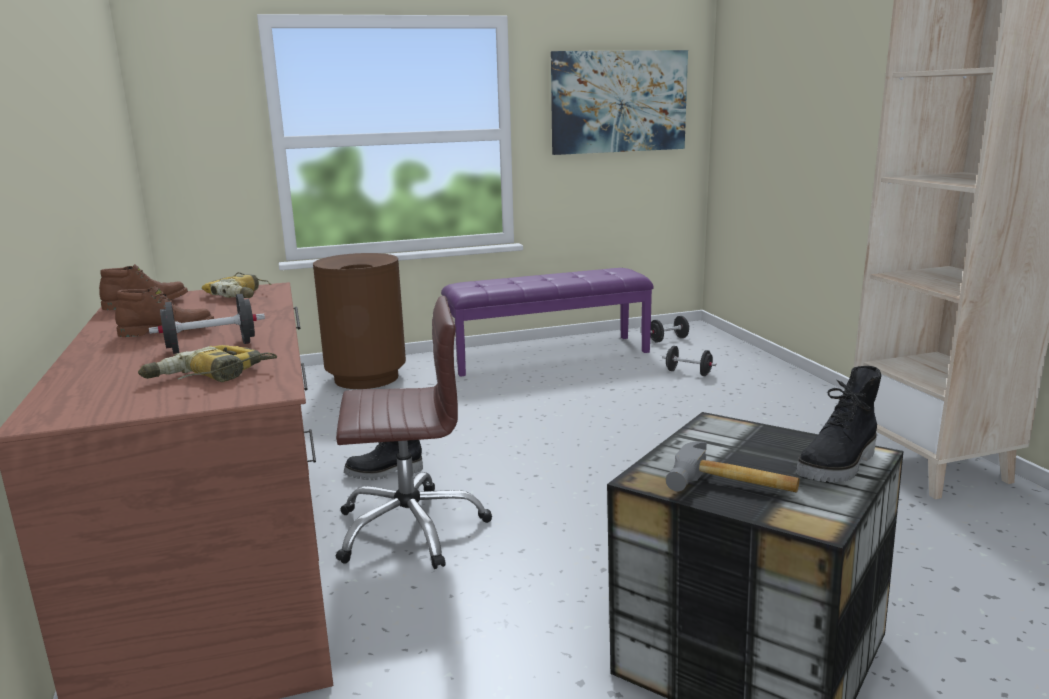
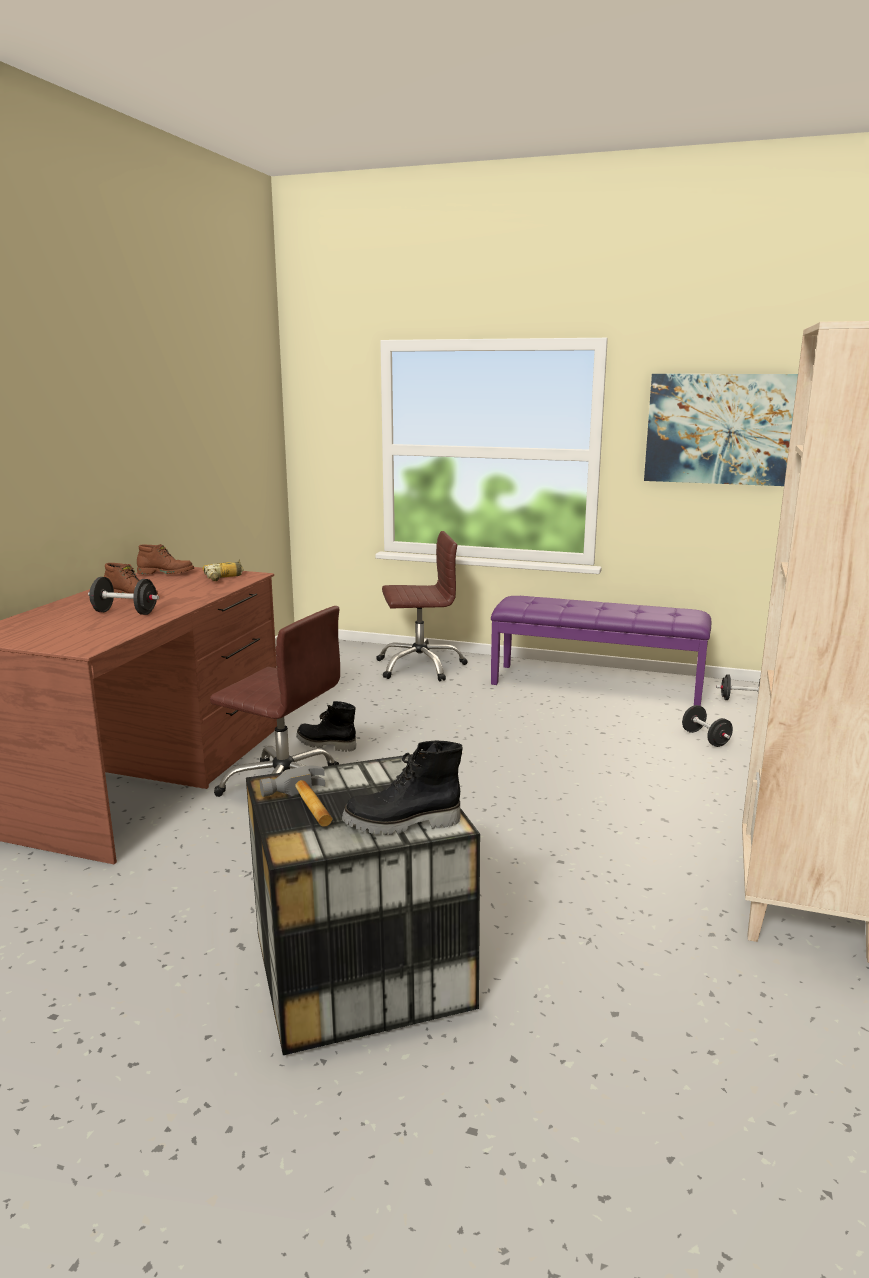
camera: 35 degrees right, 0 degrees up
power drill [138,345,277,382] -> none
brown trash can [313,253,406,389] -> brown office chair [376,531,468,681]

